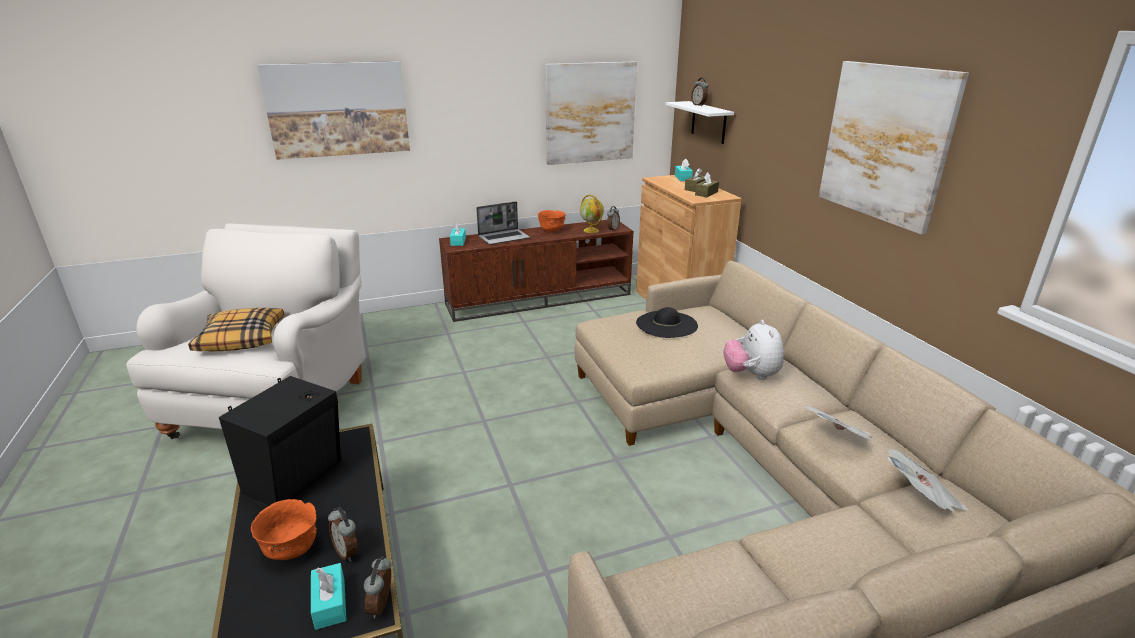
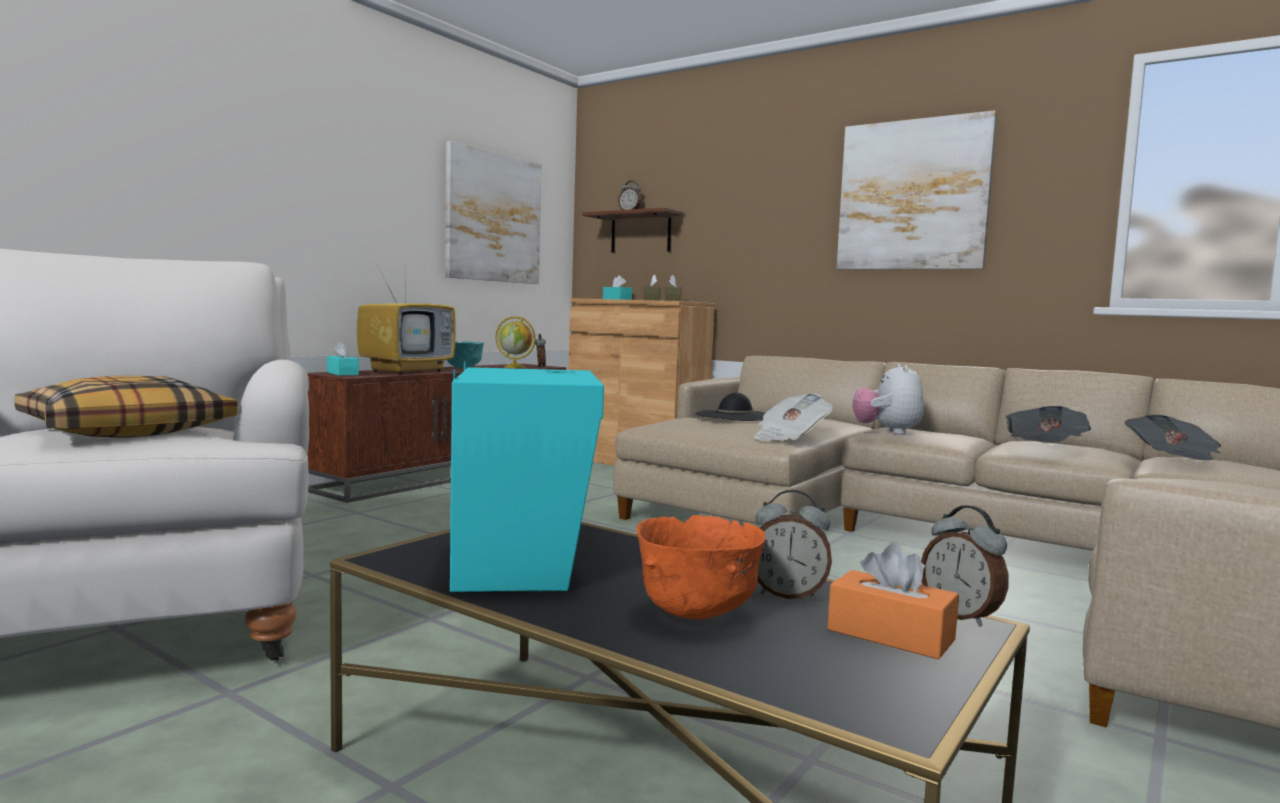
camera: 35 degrees left, 20 degrees down
black speaker [219,376,341,506] -> turquoise speaker [450,361,604,592]
picture [257,61,410,160] -> none
turquoise tissue box [311,563,347,630] -> orange tissue box [827,543,959,659]
laptop [476,201,530,245] -> television [357,272,456,374]
orange bowl [538,210,566,232] -> turquoise bowl [447,341,484,368]
white shelf [666,101,734,144] -> brown shelf [582,208,684,253]
plush toy [723,320,784,380] -> plush toy turned 45 degrees clockwise [852,363,924,435]
none -> newspaper [754,393,833,441]

